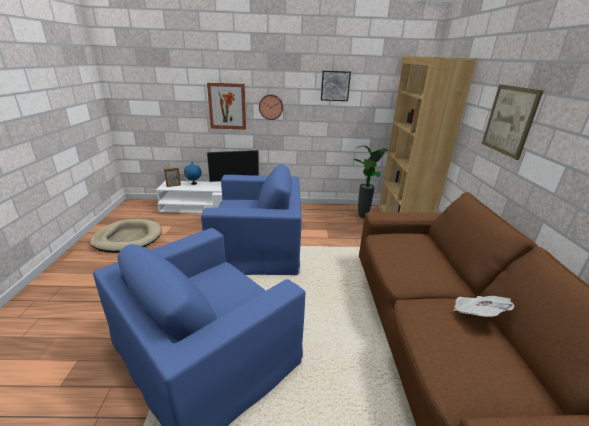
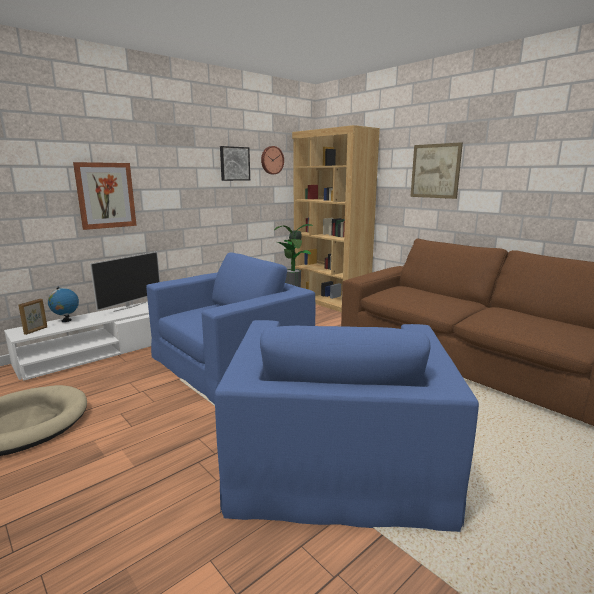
camera: 40 degrees left, 10 degrees down
wall clock [259,95,283,120] -> wall clock moved to [261,146,284,174]
newspaper [453,296,514,317] -> none

